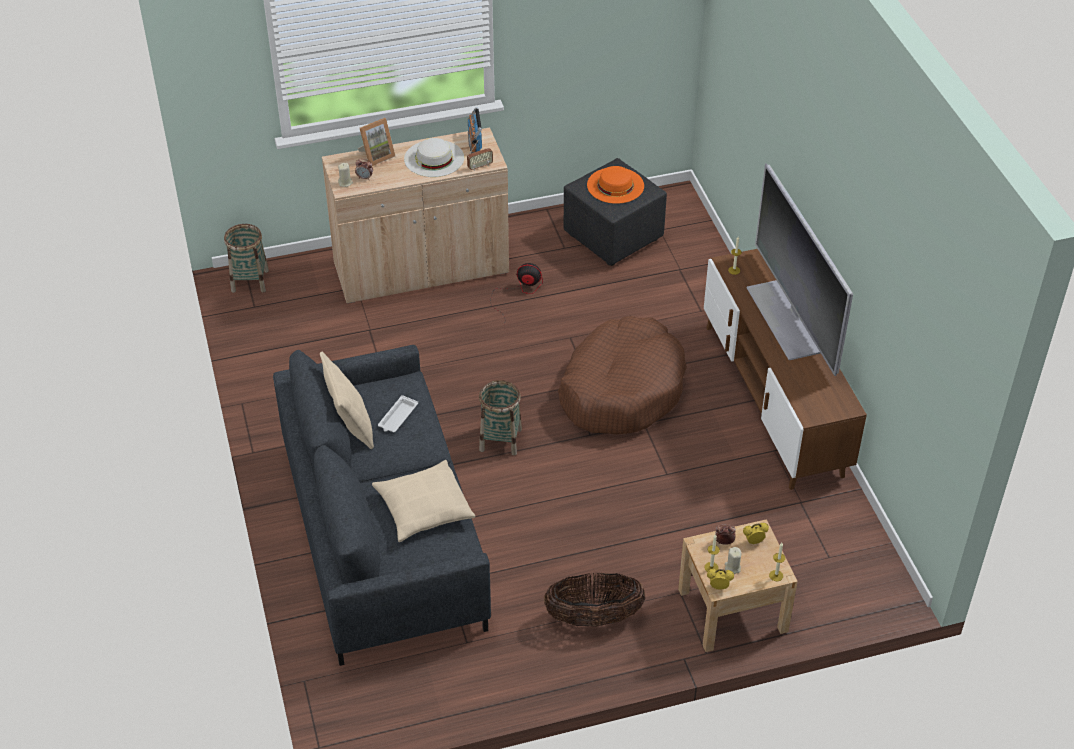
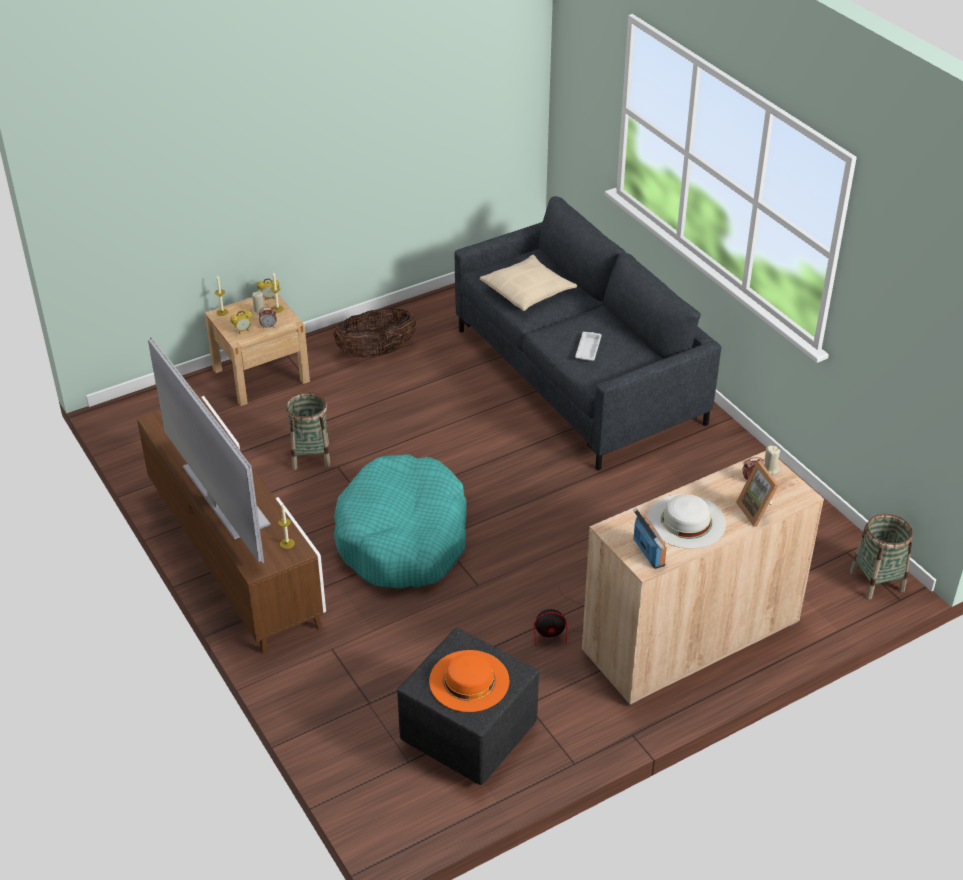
camera: 165 degrees right, 5 degrees down
beige pillow [320,352,374,449] -> none
picture frame [358,118,395,166] -> picture frame turned 60 degrees counterclockwise [736,461,779,527]
radio [467,139,493,171] -> none
basket [479,380,522,456] -> basket moved to [285,392,331,470]
brown dog bed [558,316,687,434] -> turquoise dog bed [334,454,466,589]

